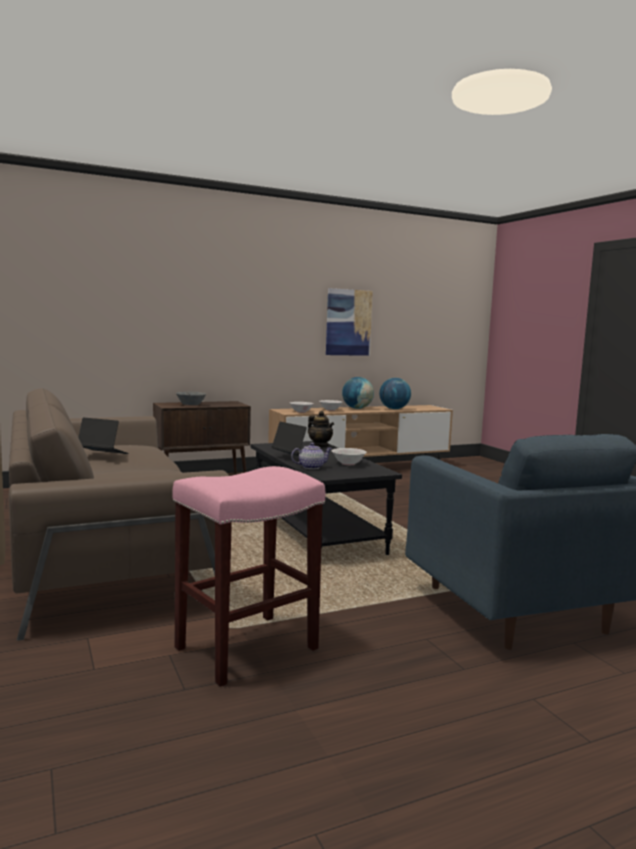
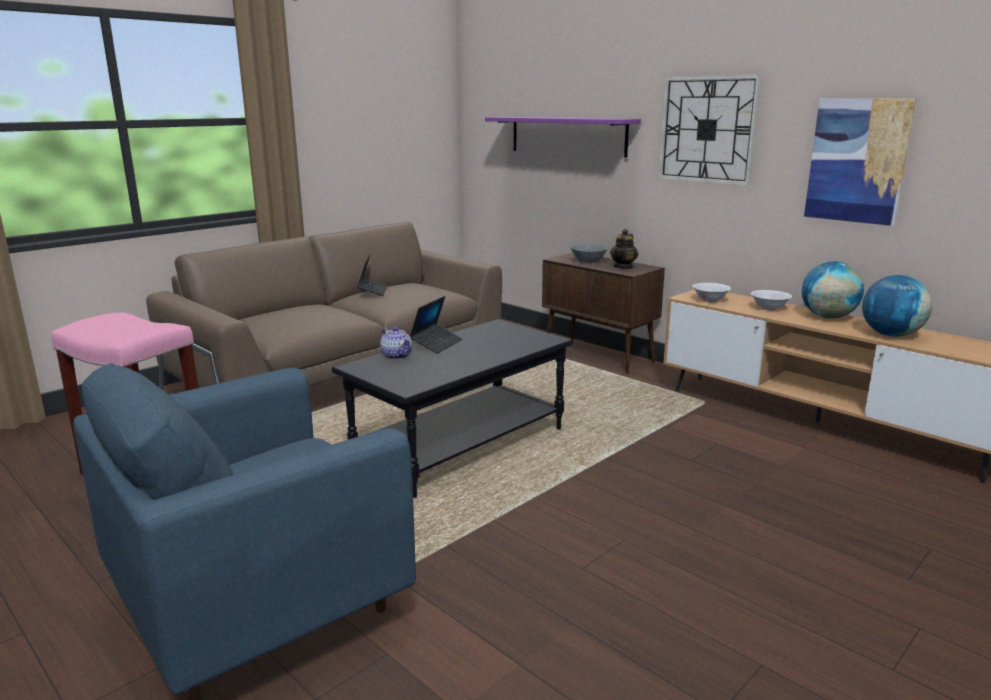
camera: 70 degrees right, 10 degrees up
teapot [308,411,334,447] -> teapot moved to [610,229,638,269]
white bowl [332,448,367,465] -> none
none -> purple shelf [485,117,641,157]
none -> wall clock [658,74,762,186]

